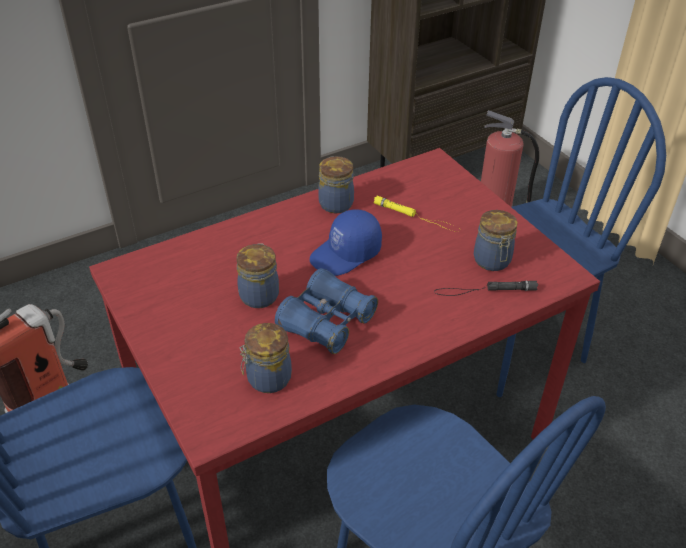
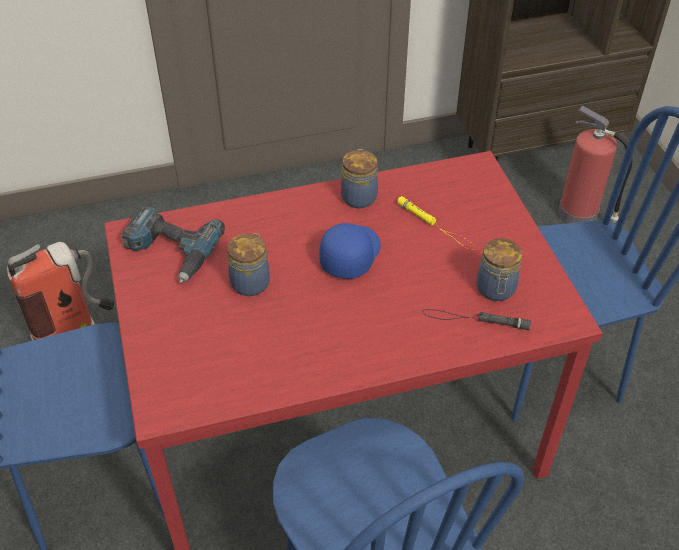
camera: 15 degrees right, 5 degrees up
jar [239,323,292,393] -> none
blue binoculars [275,268,378,354] -> none
blue cap [310,209,382,276] -> blue cap turned 135 degrees clockwise [319,223,381,279]
none -> power drill [121,206,225,283]

